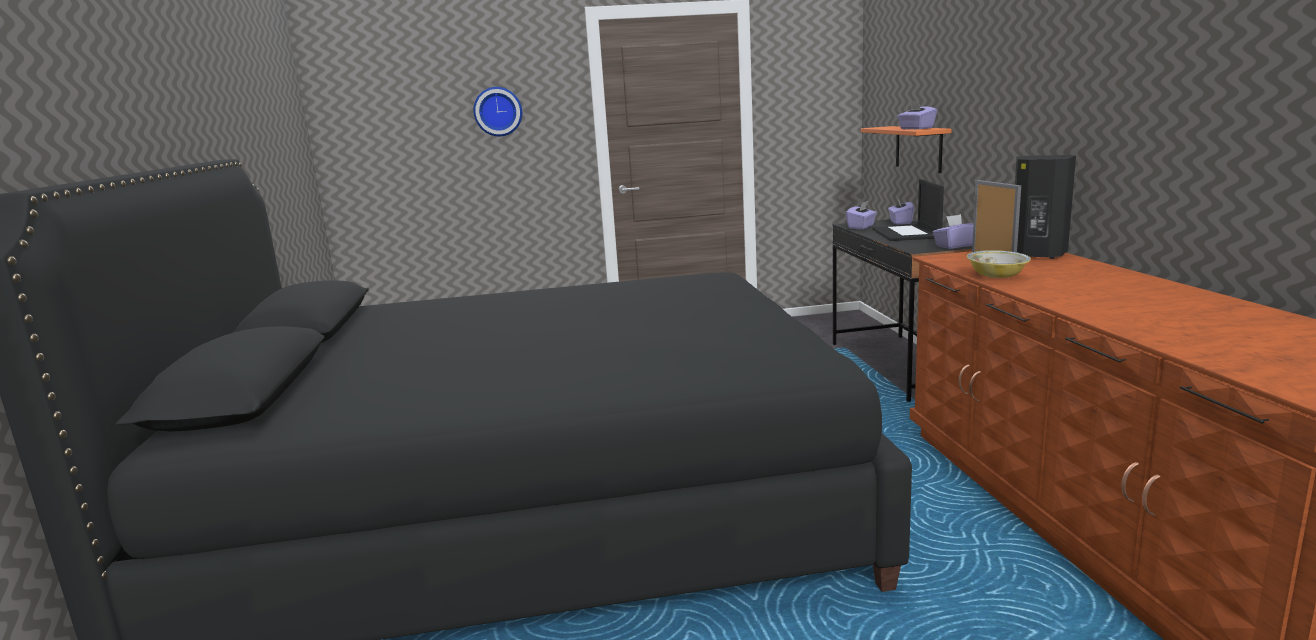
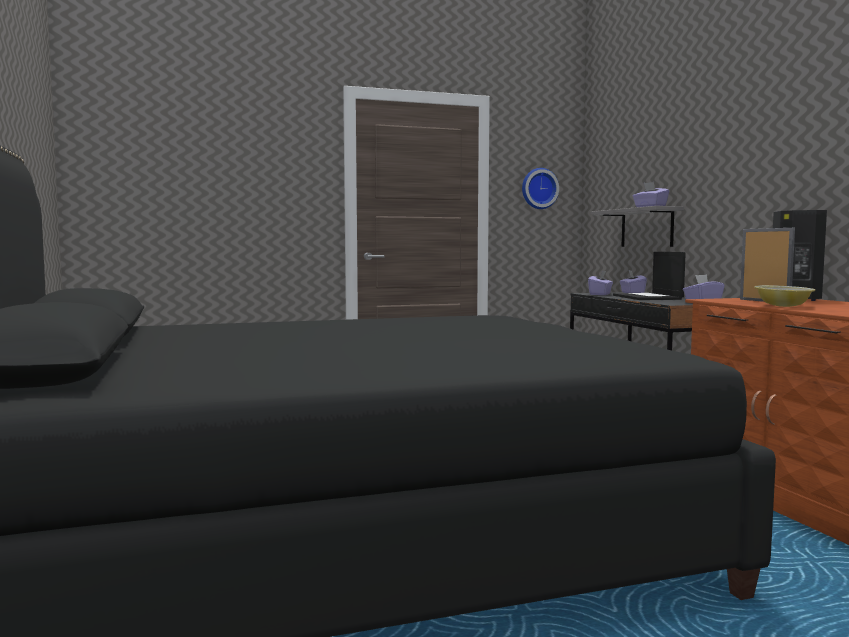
camera: 10 degrees left, 10 degrees down
wall clock [473,87,522,136] -> wall clock moved to [522,168,559,209]
orange shelf [861,126,952,173] -> grey shelf [590,206,684,247]

